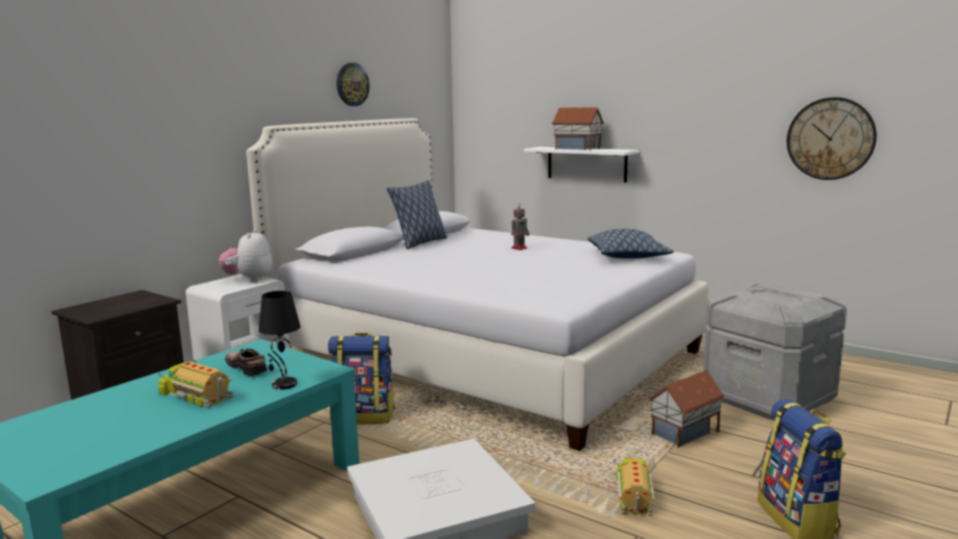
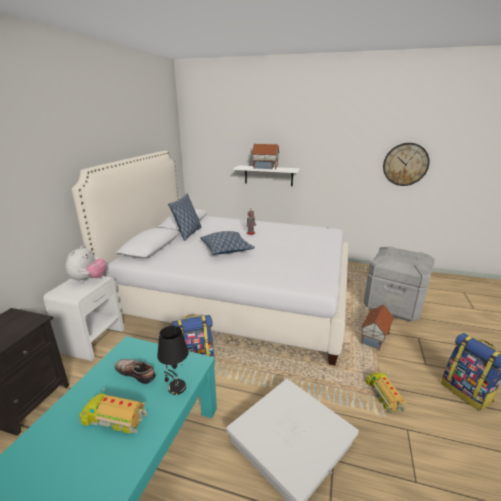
camera: 20 degrees left, 10 degrees up
plush toy [219,229,272,282] -> plush toy turned 150 degrees counterclockwise [65,245,106,283]
wall clock [337,63,370,106] -> none
pillow [587,229,674,259] -> pillow moved to [200,231,255,255]

